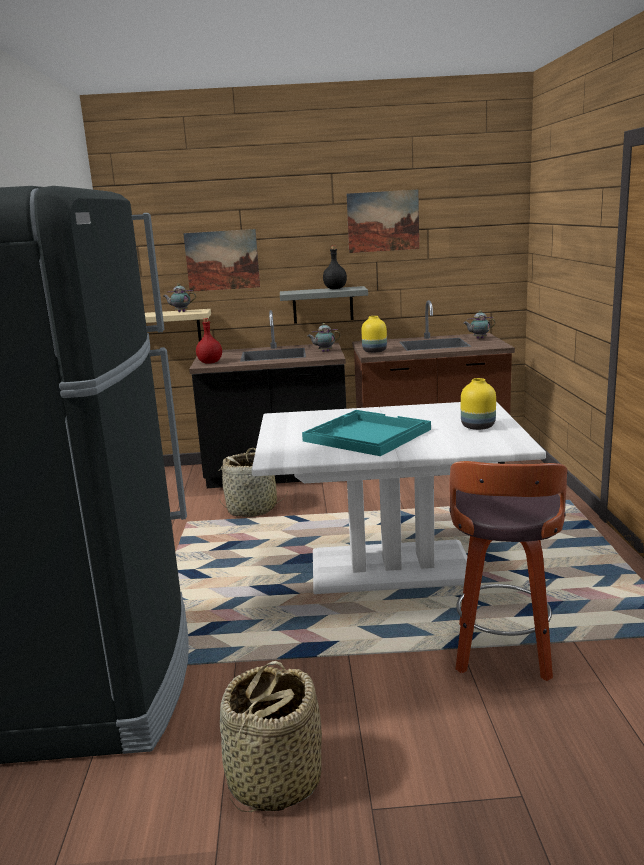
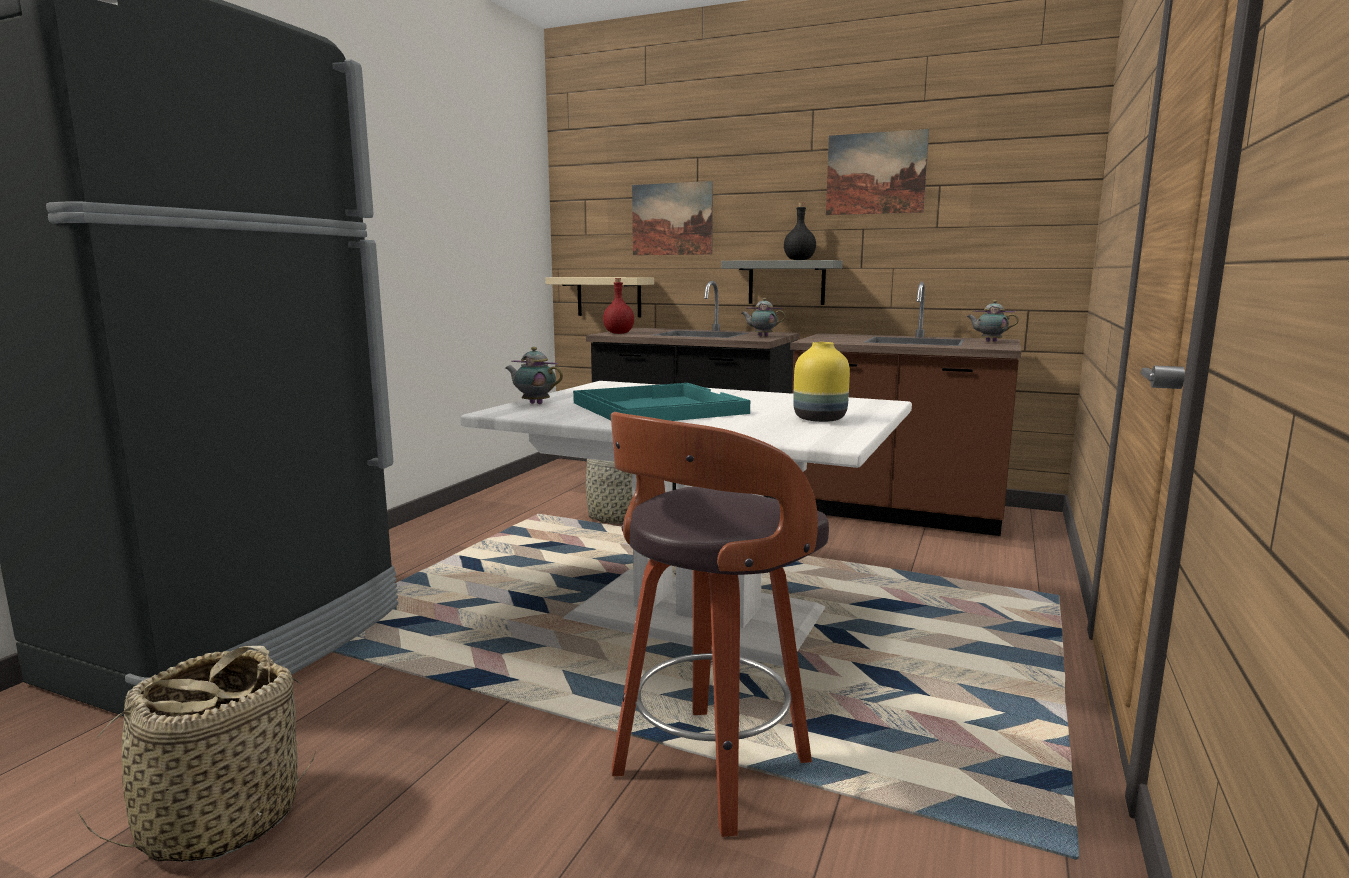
camera: 25 degrees right, 5 degrees down
teapot [163,284,196,312] -> teapot moved to [506,347,563,404]
yellow vase [361,316,387,353] -> none

